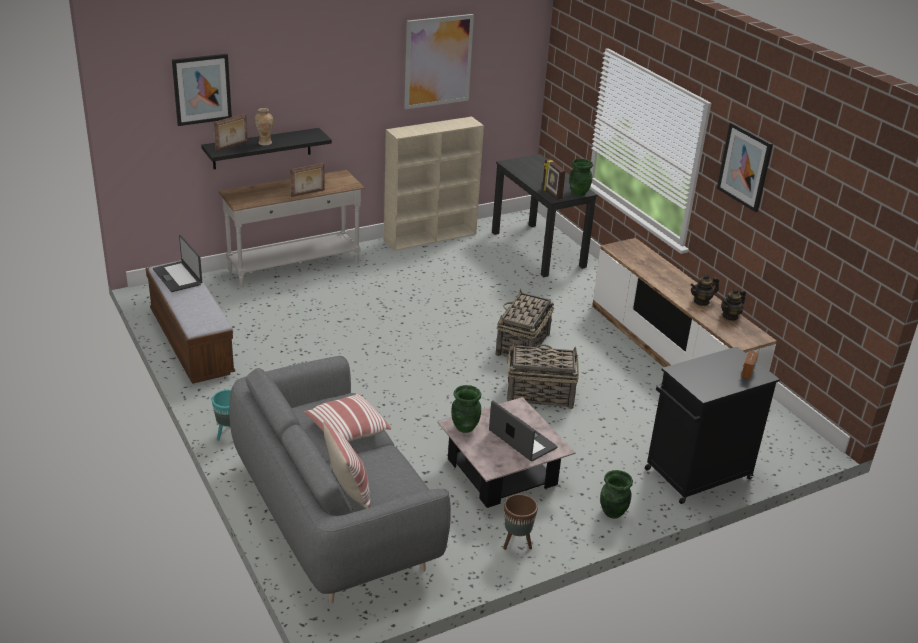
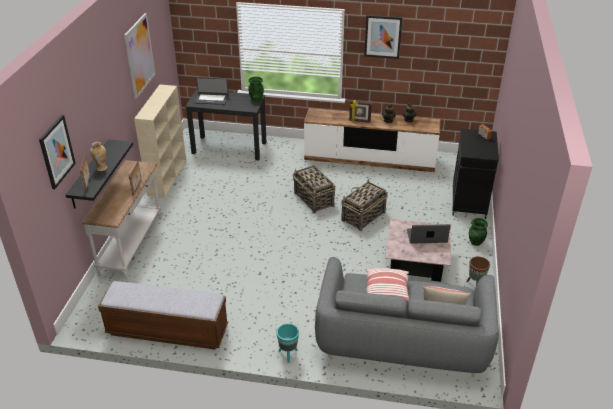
camera: 50 degrees left, 5 degrees up
laptop [153,235,202,292] -> laptop moved to [194,77,228,105]
green vase [451,385,481,433] -> none
picture frame [542,159,566,200] -> picture frame moved to [349,100,372,123]

